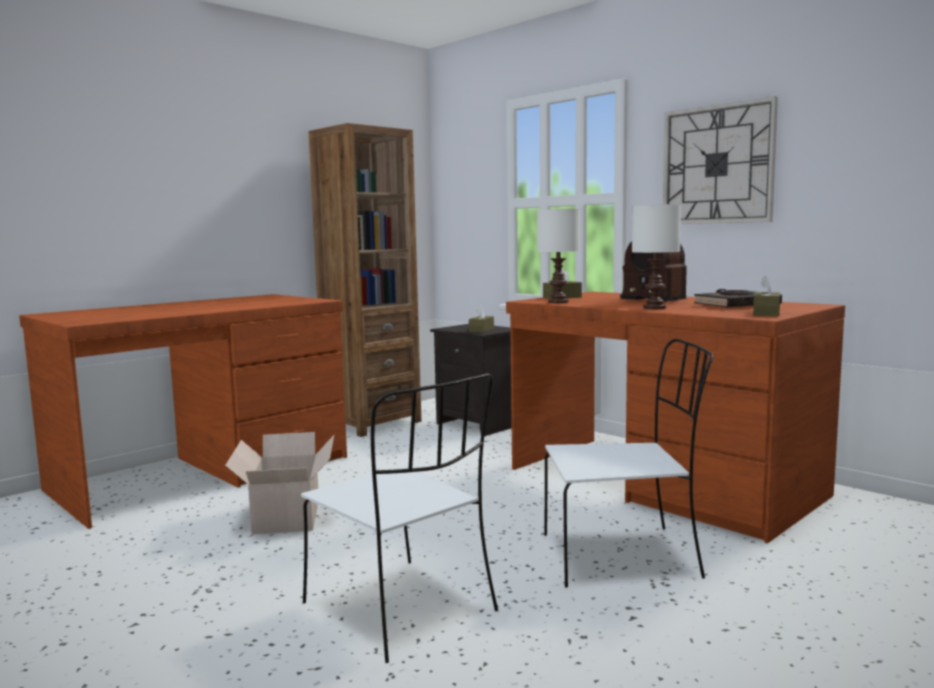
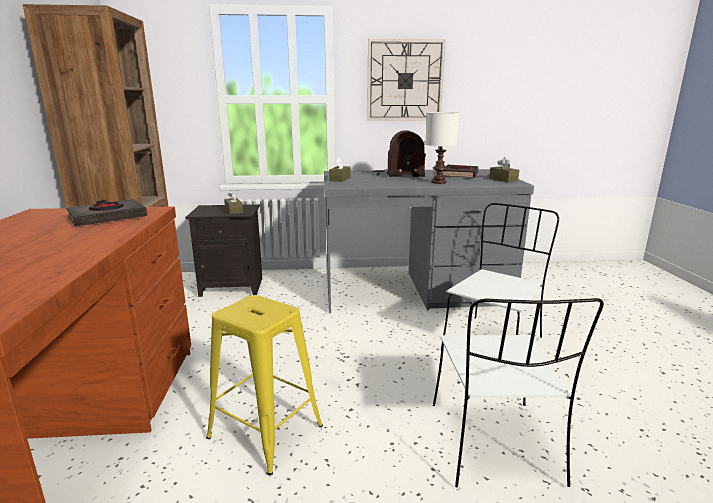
camera: 50 degrees left, 10 degrees up
cardboard box [225,432,334,535] -> yellow stool [206,295,323,475]
white chair [301,374,498,663] -> white chair turned 90 degrees clockwise [433,298,604,488]
brown desk [506,292,845,544] -> grey desk [324,169,534,313]
white table lamp [537,209,580,303] -> none
none -> black book [66,199,147,226]

